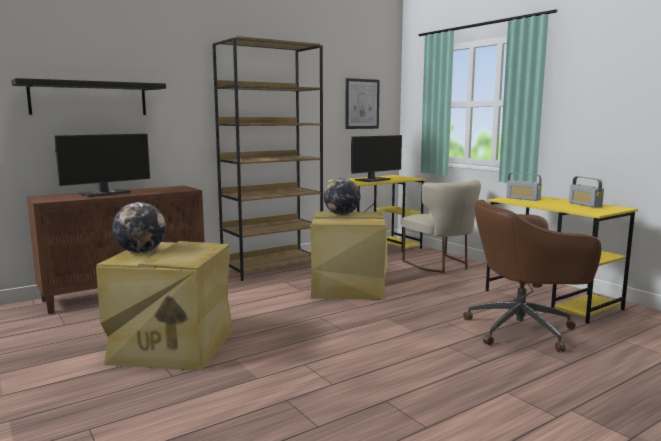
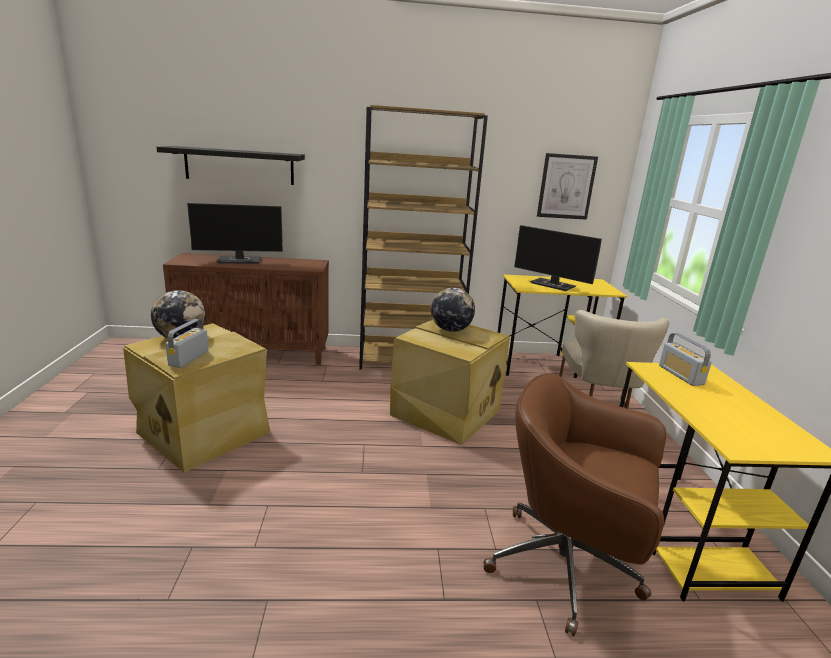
camera: 30 degrees right, 10 degrees up
monitor [351,135,402,182] -> monitor turned 45 degrees clockwise [514,225,602,291]
radio [569,176,604,208] -> radio moved to [166,319,209,368]

